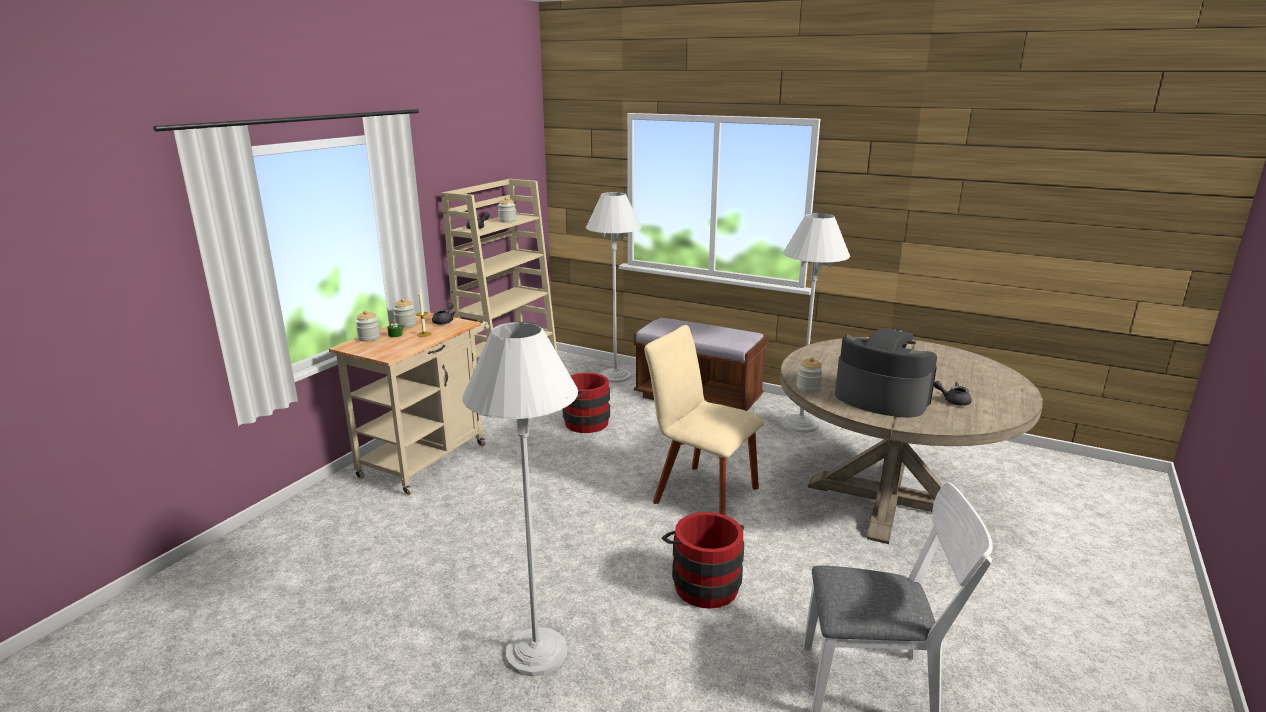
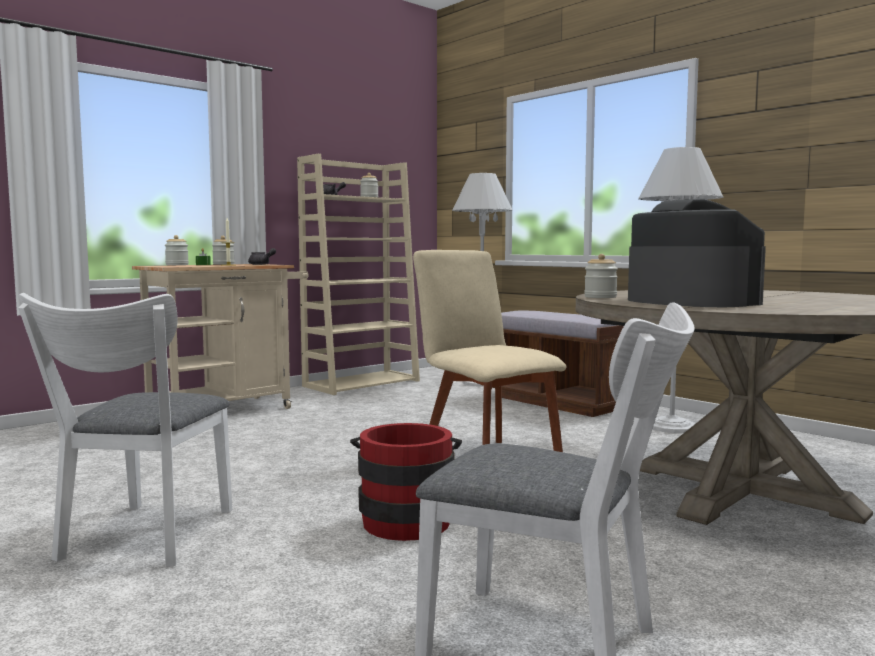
camera: 20 degrees right, 15 degrees down
white floor lamp [462,322,578,676] -> white chair [18,293,232,567]
red bucket [562,373,610,433] -> none
grey teapot [934,381,971,406] -> none

